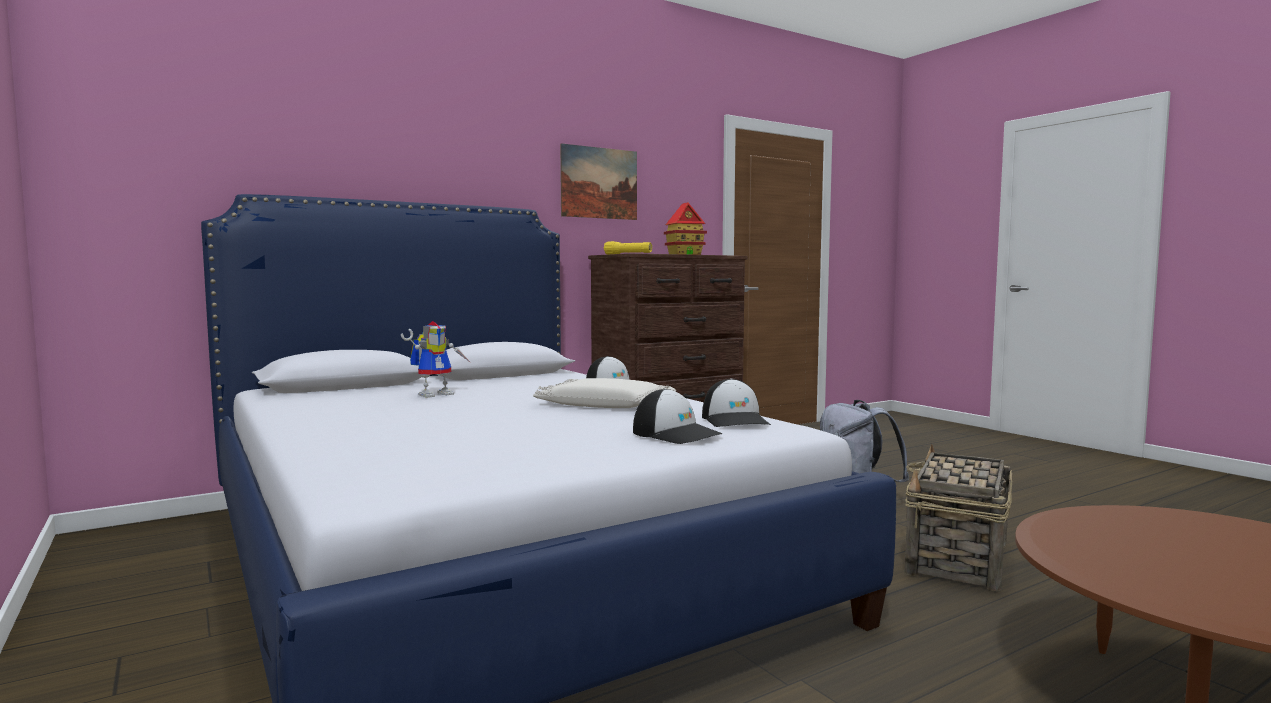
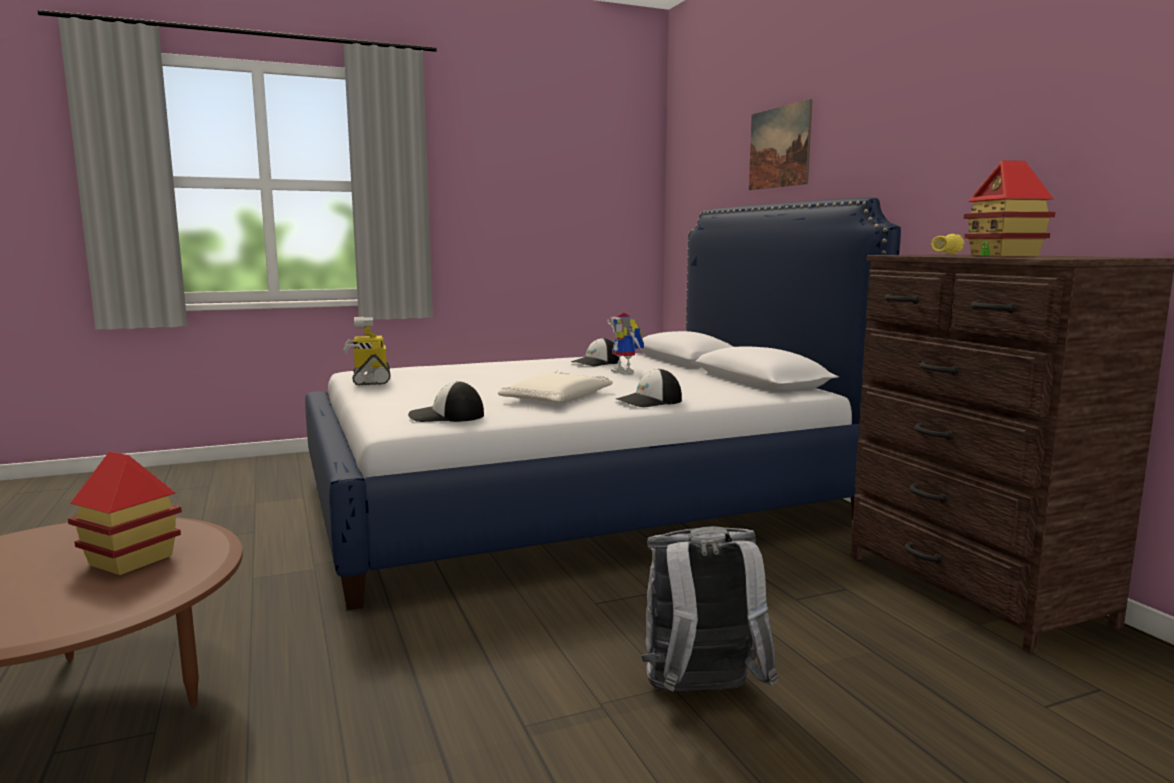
camera: 100 degrees right, 5 degrees up
picture [560,143,637,220] -> picture moved to [749,99,812,190]
cap [633,388,723,444] -> cap moved to [571,338,619,366]
basket [904,444,1012,591] -> none
none -> toy house [68,451,182,575]
none -> toy robot [343,317,391,386]

